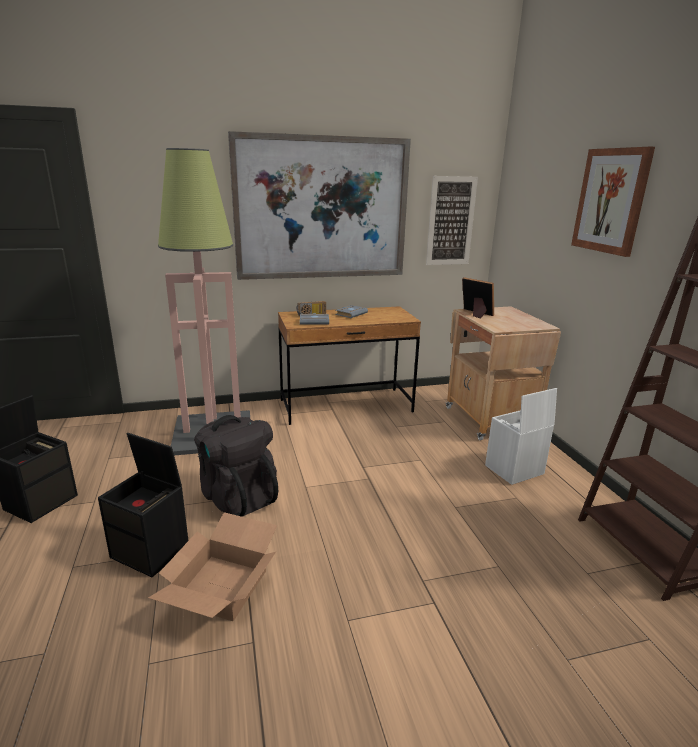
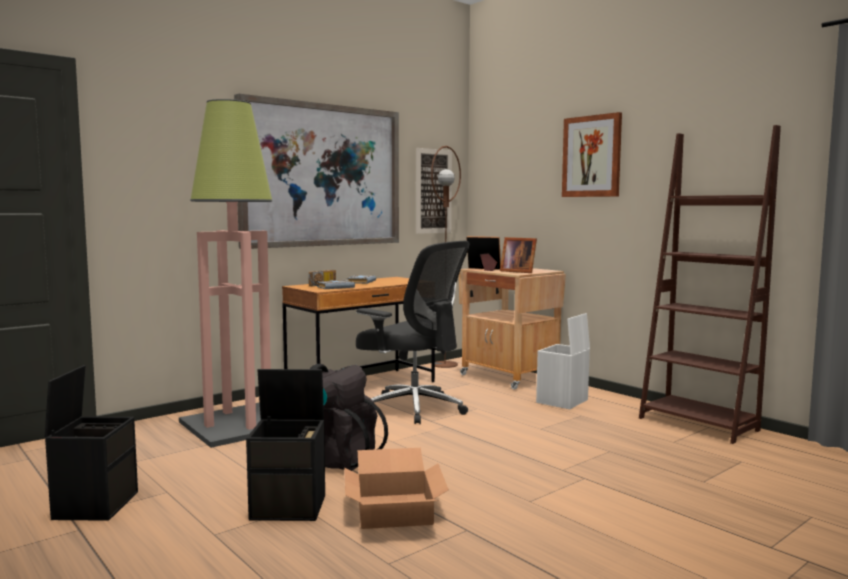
camera: 25 degrees left, 15 degrees down
none -> office chair [356,241,470,424]
none -> brown floor lamp [431,146,461,368]
none -> picture frame [500,237,537,273]

